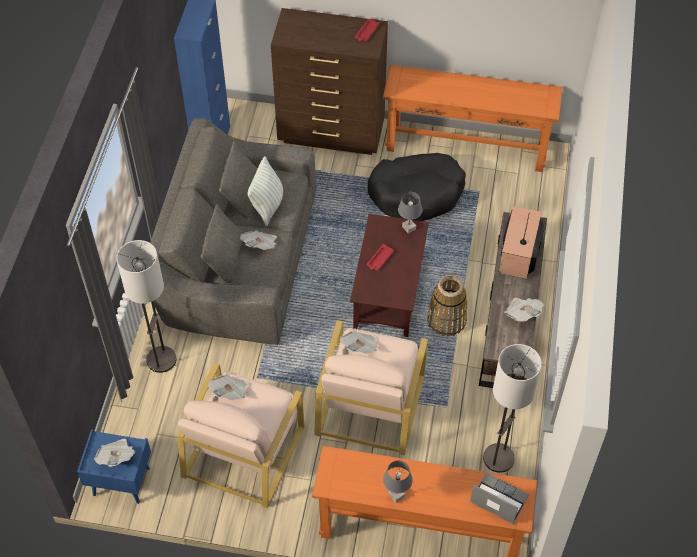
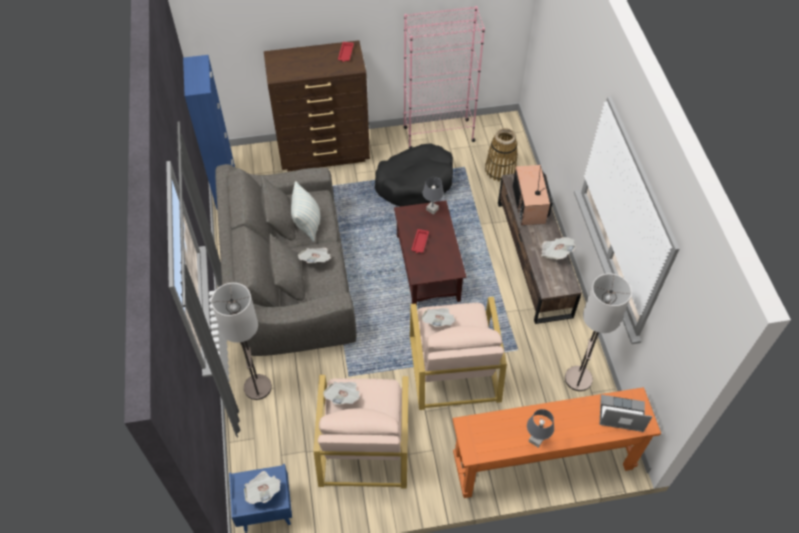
camera: 20 degrees left, 0 degrees up
orange console table [383,65,562,172] -> pink bookcase [404,6,485,149]
basket [427,275,467,336] -> basket moved to [485,128,518,181]

